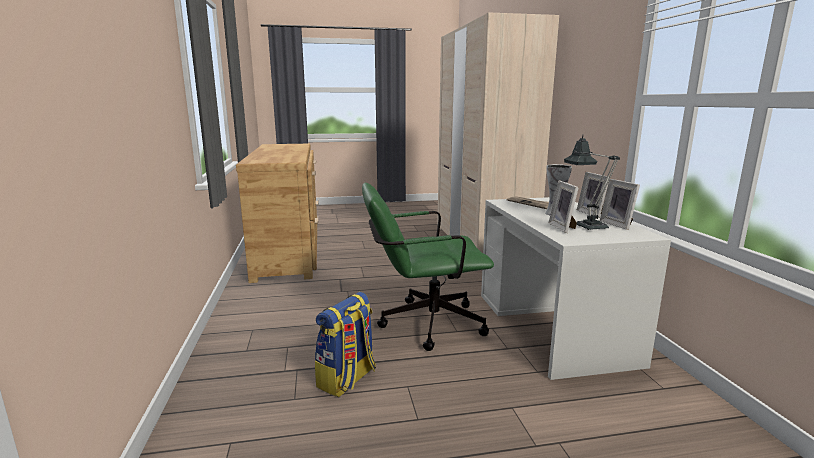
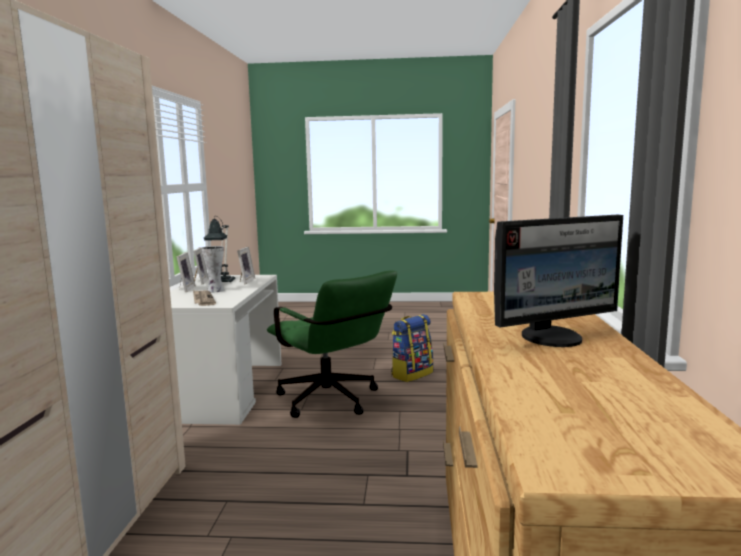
camera: 165 degrees left, 5 degrees down
green office chair [362,183,494,351] -> green office chair turned 45 degrees clockwise [267,271,397,418]
none -> monitor [494,215,623,347]

